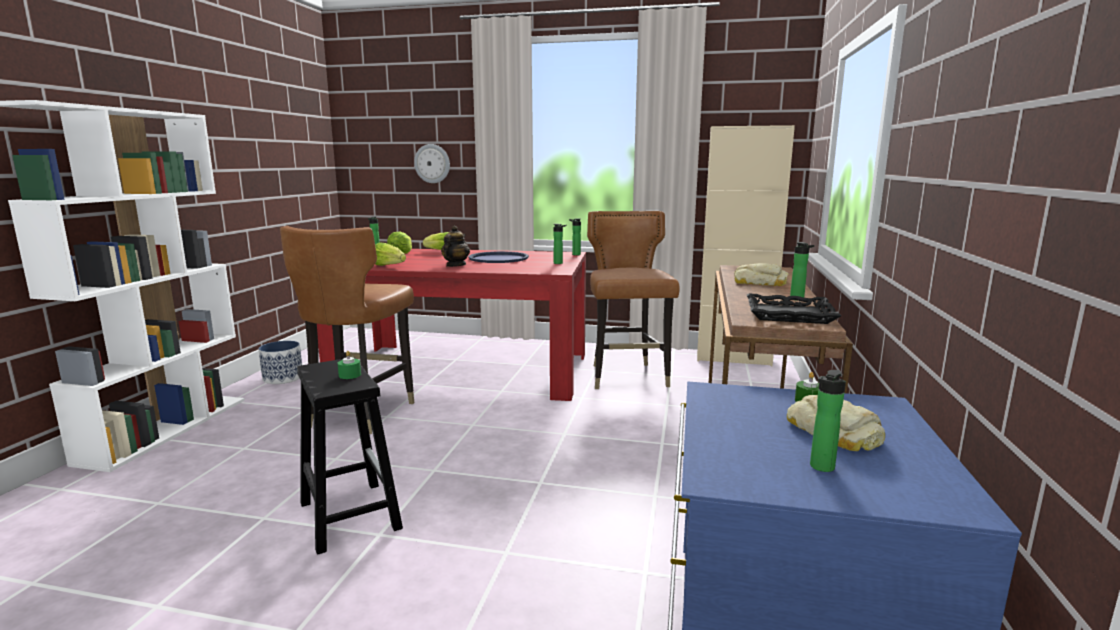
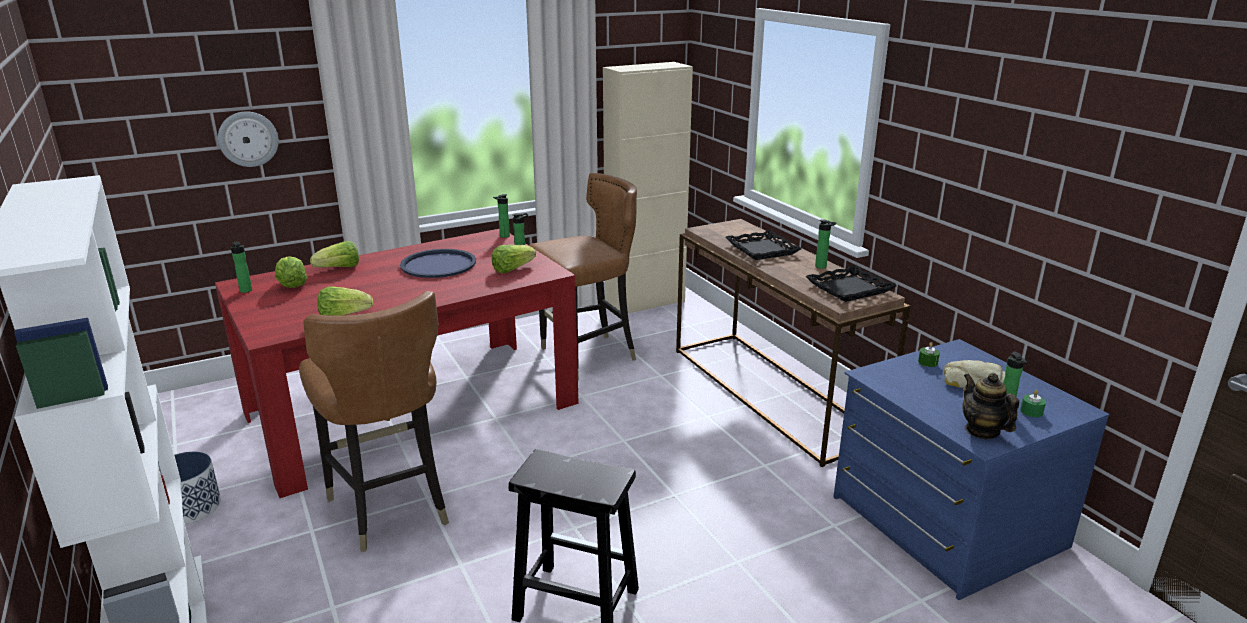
camera: 40 degrees left, 10 degrees up
green candle [338,351,361,379] -> green candle moved to [1020,390,1046,417]
teapot [441,225,470,267] -> teapot moved to [962,373,1019,439]
brown chair [587,211,680,389] -> brown chair turned 105 degrees clockwise [529,173,637,380]
bread [734,263,788,286] -> black tray [726,230,802,260]
none -> lettuce [492,245,536,273]

